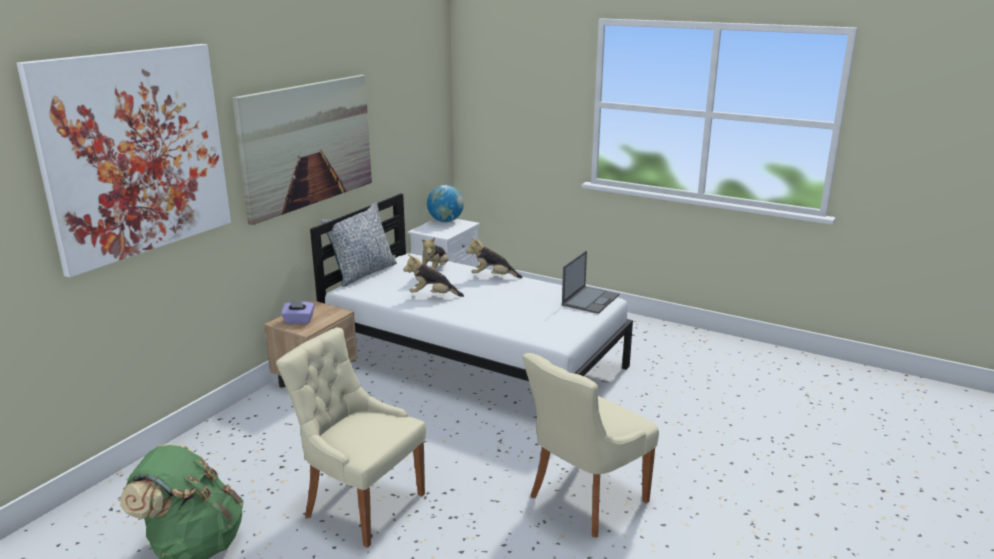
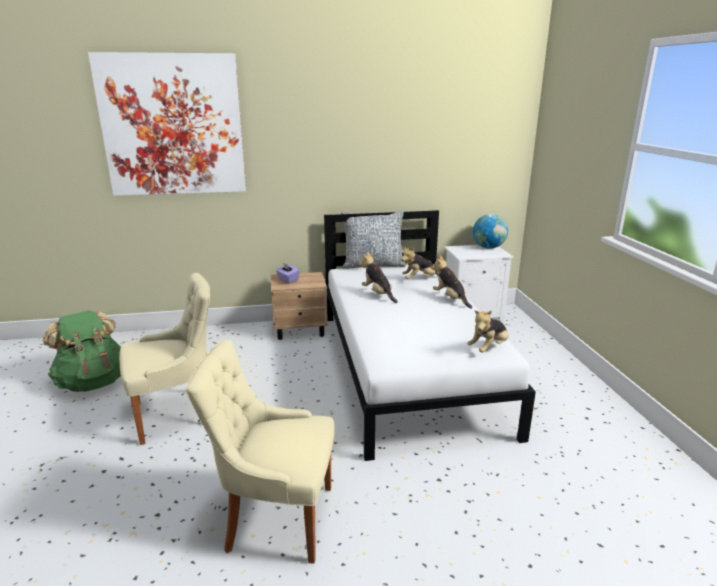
camera: 50 degrees right, 0 degrees up
picture [232,75,372,225] -> none
beige chair [276,327,426,548] -> beige chair turned 75 degrees clockwise [119,273,210,445]
laptop [562,251,619,314] -> plush toy [467,310,508,353]

